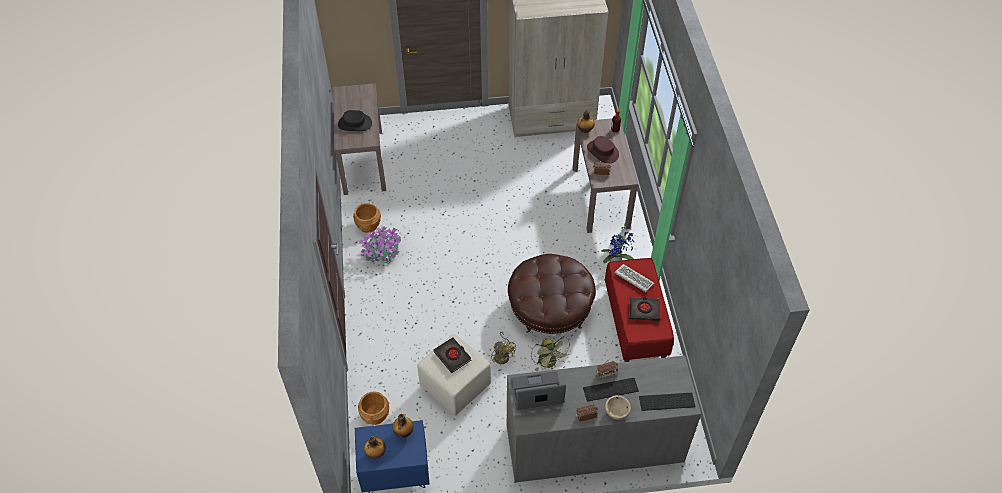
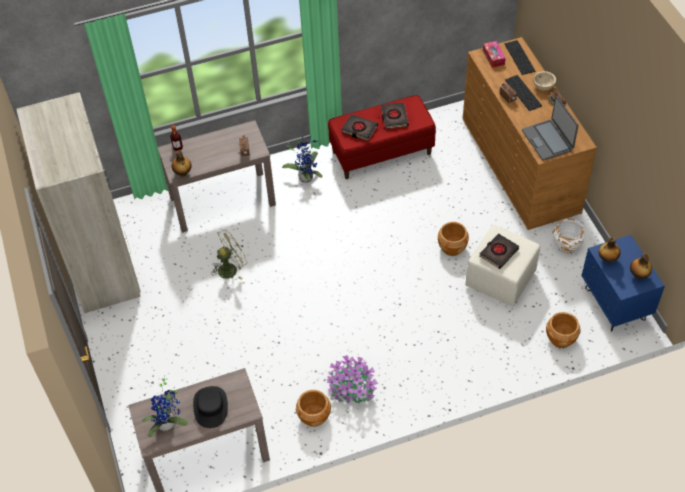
camera: 100 degrees left, 0 degrees up
yellow fan [491,332,516,364] -> brown planter [438,222,469,256]
grey dresser [507,356,701,483] -> brown dresser [463,37,597,230]
brown ottoman [508,254,596,334] -> none
green fan [531,335,571,371] -> green fan moved to [211,229,247,279]
brown hat [587,136,619,163] -> none
keyboard [615,264,654,292] -> black book [341,114,378,141]
none -> potted plant [142,376,188,437]
none -> tissue box [483,41,506,68]
none -> white planter [553,219,585,253]

